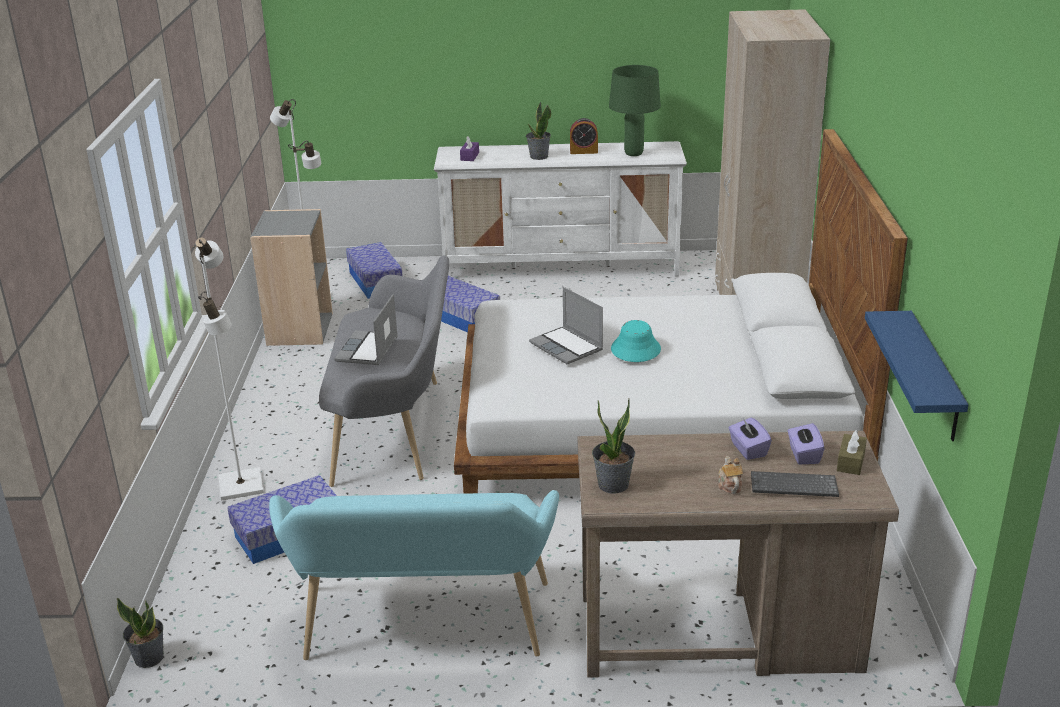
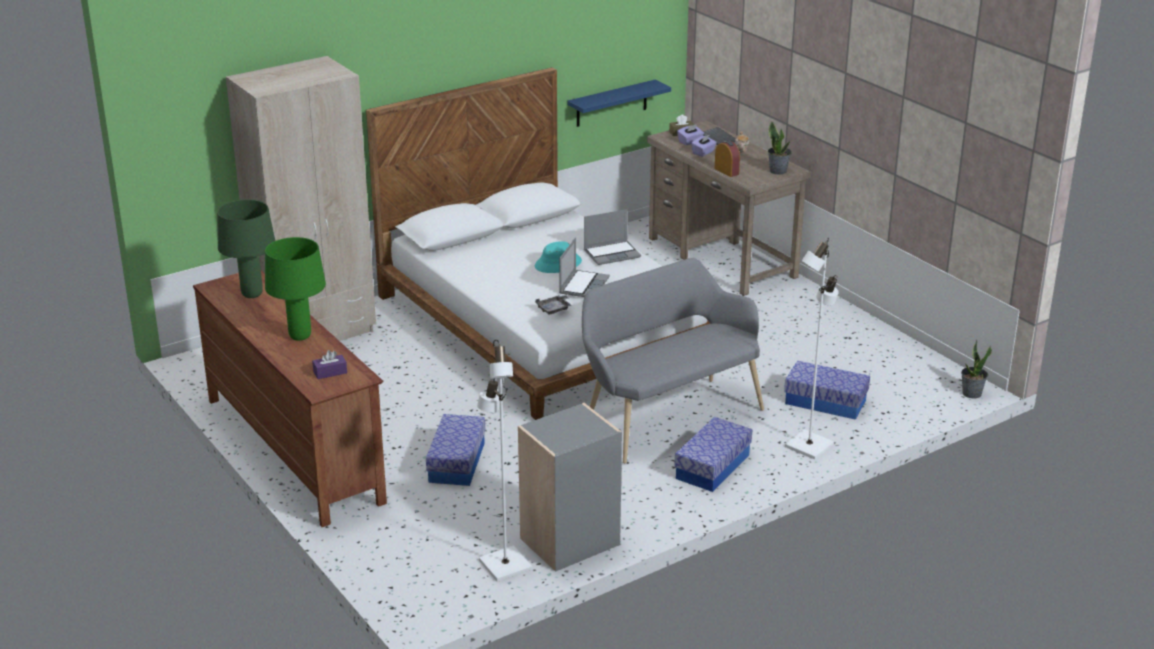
camera: 125 degrees left, 0 degrees up
turquoise bench [269,490,559,660] -> none
laptop [335,294,398,365] -> laptop moved to [584,209,641,265]
storage box [346,242,403,299] -> storage box moved to [674,417,752,492]
white dresser [434,141,687,277] -> brown dresser [193,271,387,527]
potted plant [526,102,551,160] -> green table lamp [265,237,326,341]
alarm clock [570,118,598,154] -> alarm clock moved to [715,140,740,177]
none -> grey tray [535,294,571,315]

